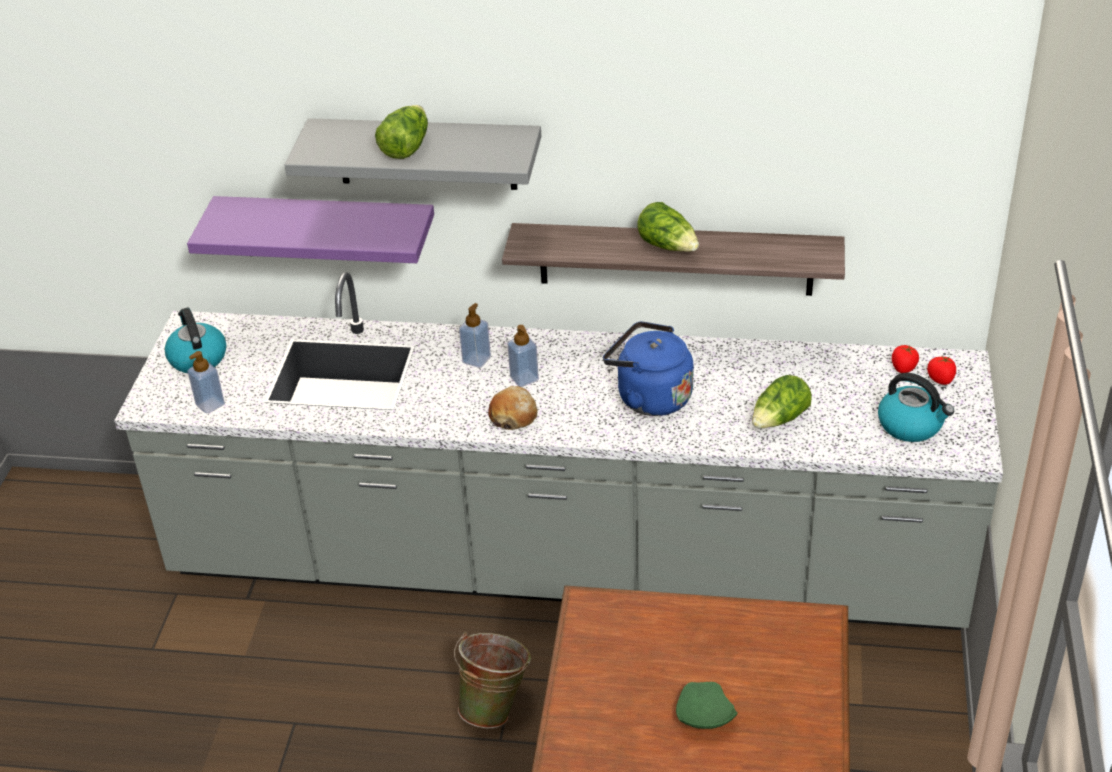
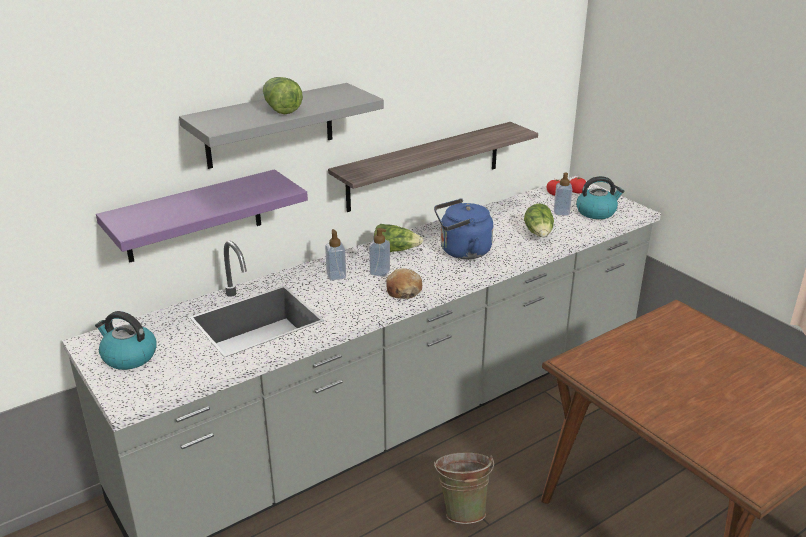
camera: 45 degrees left, 10 degrees down
soap dispenser [187,351,225,413] -> soap dispenser moved to [554,172,572,215]
lettuce [637,202,699,252] -> lettuce moved to [374,224,423,252]
green plate [676,682,738,729] -> none

